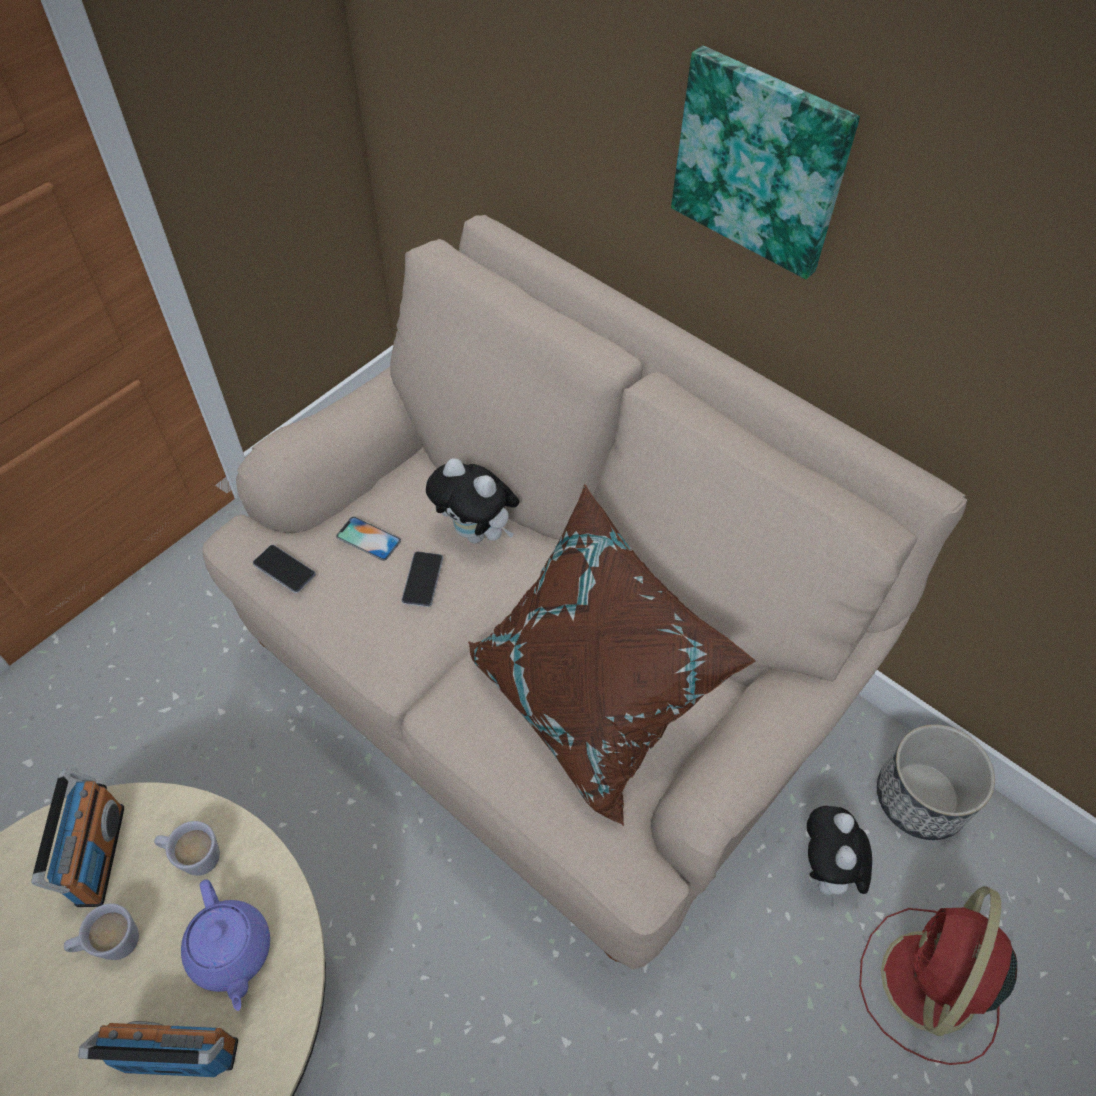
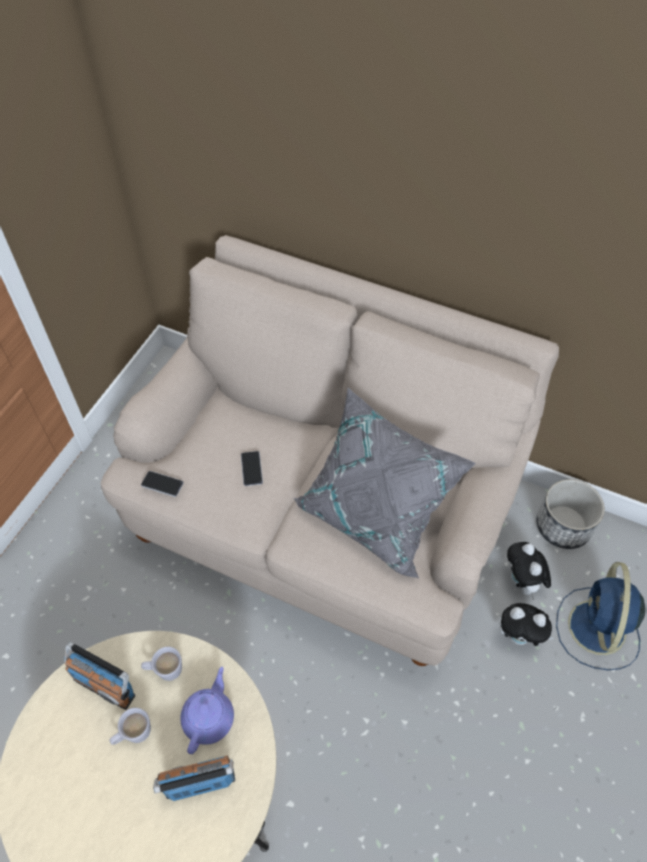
camera: 15 degrees left, 0 degrees up
radio [31,769,124,907] -> radio turned 135 degrees clockwise [64,642,135,710]
purple teapot [181,879,270,1011] -> purple teapot turned 120 degrees counterclockwise [180,667,234,754]
phone [336,516,401,561] -> none
plush toy [426,458,520,544] -> plush toy moved to [498,603,554,646]
brown pillow [468,485,756,827] -> grey pillow [293,388,476,579]
picture [671,45,860,280] -> none
red fan [859,886,1017,1065] -> blue fan [556,562,646,670]

